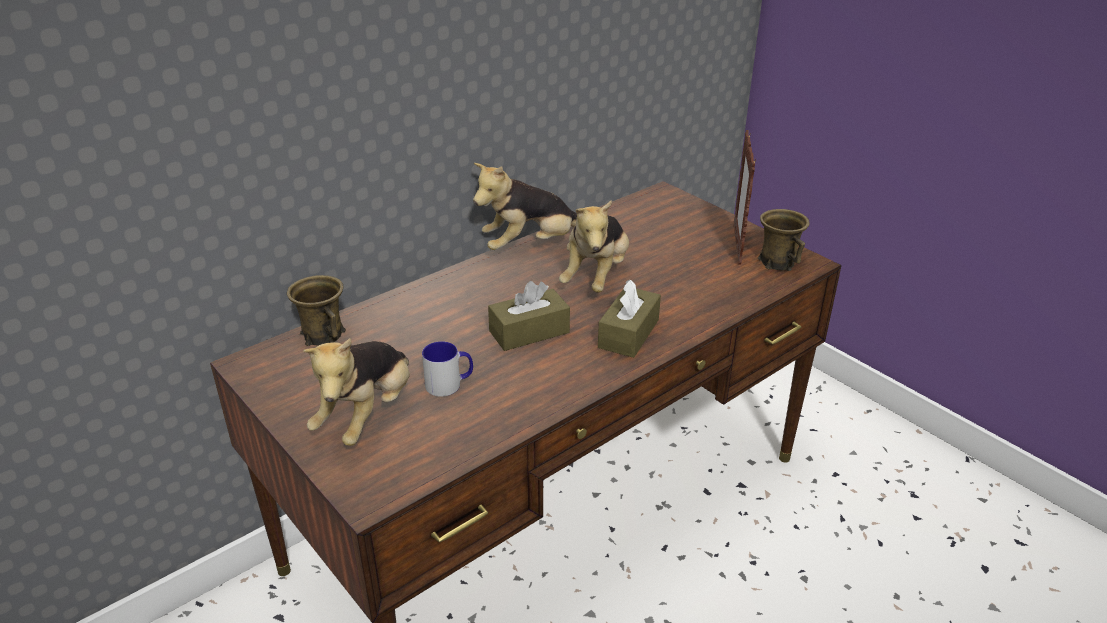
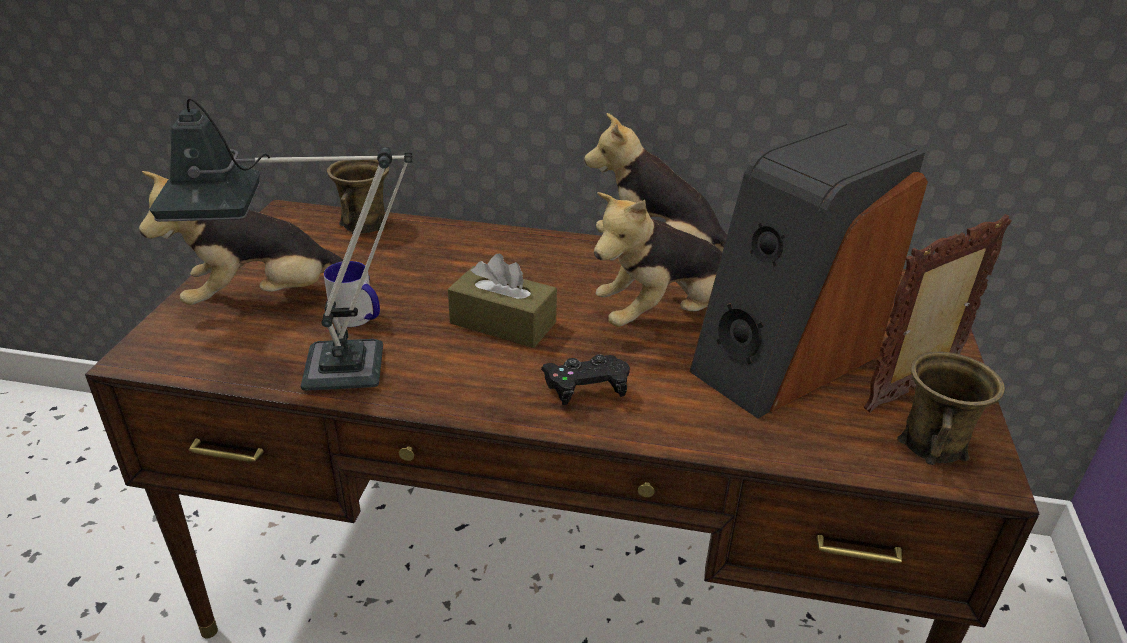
camera: 50 degrees right, 0 degrees up
brown tissue box [598,280,661,358] -> black game controller [541,355,630,405]
none -> table lamp [149,98,412,391]
none -> speaker [689,122,928,419]

